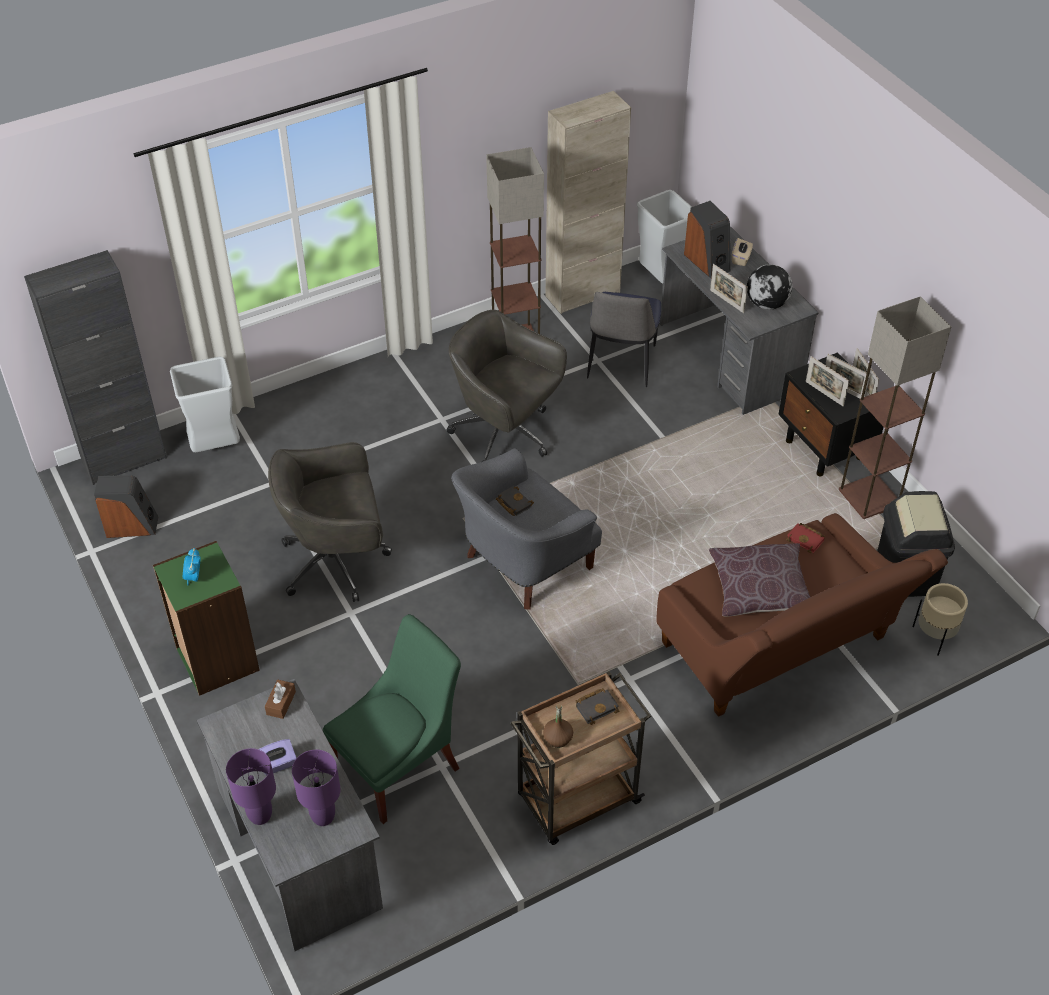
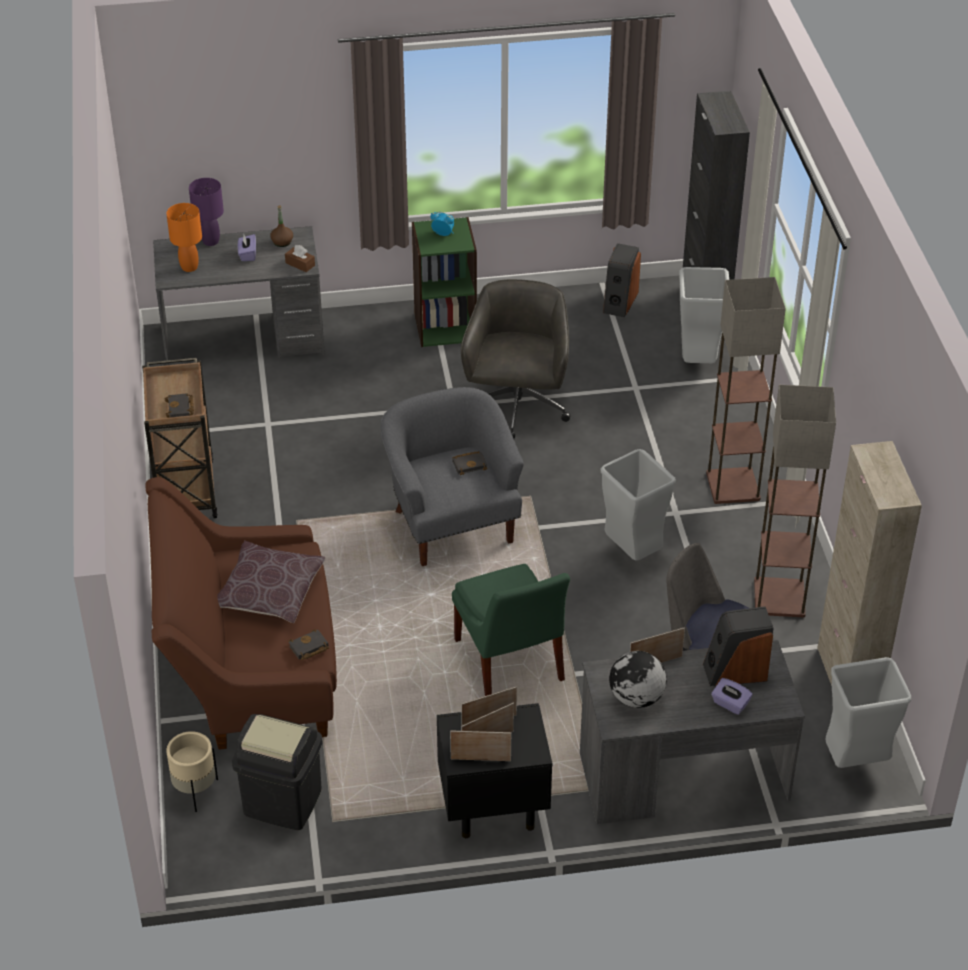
camera: 110 degrees right, 5 degrees down
purple table lamp [292,750,341,826] -> orange table lamp [166,203,202,272]
green chair [323,614,461,824] -> green chair moved to [452,564,570,696]
grey office chair [446,310,567,462] -> grey trash can [600,449,676,561]
brown bottle [543,704,573,748] -> brown bottle moved to [270,205,293,247]
beige tissue box [732,238,753,266] -> purple tissue box [711,678,753,715]
red book [786,523,825,553] -> black book [288,629,329,660]
floor lamp [839,296,951,519] -> floor lamp moved to [706,277,786,504]

